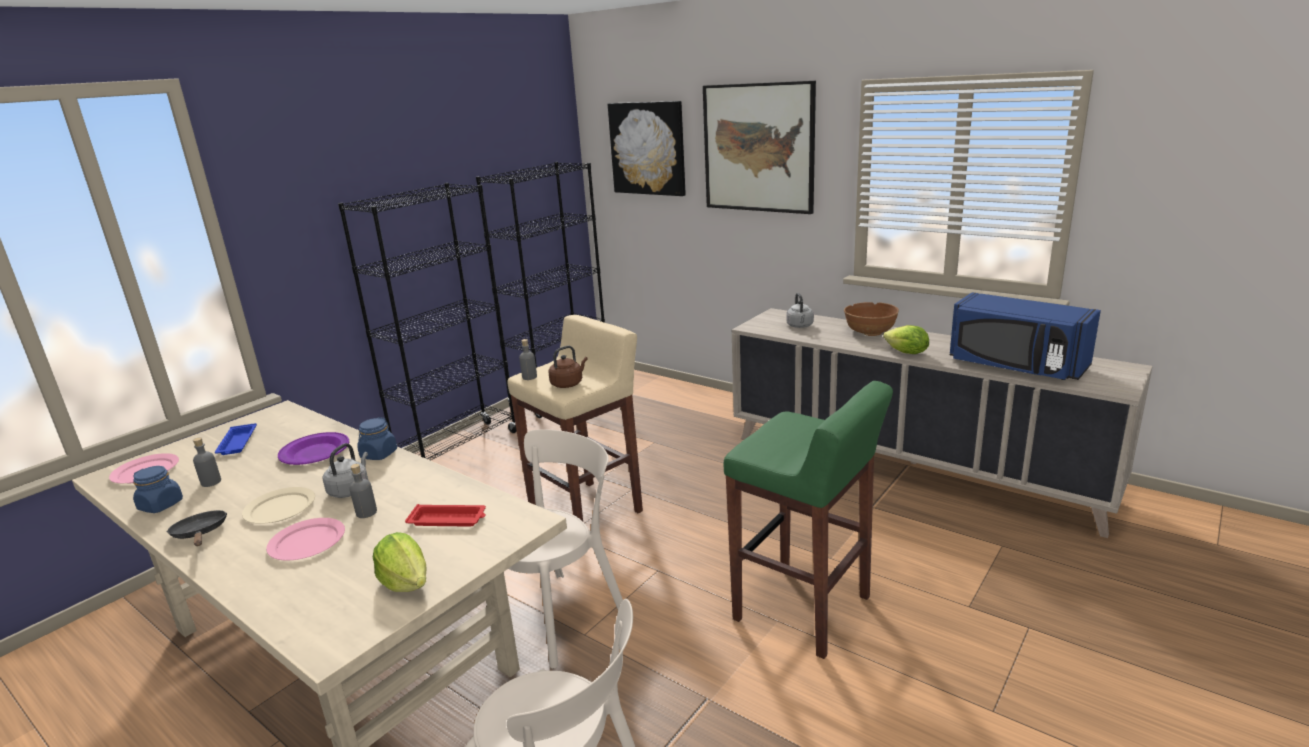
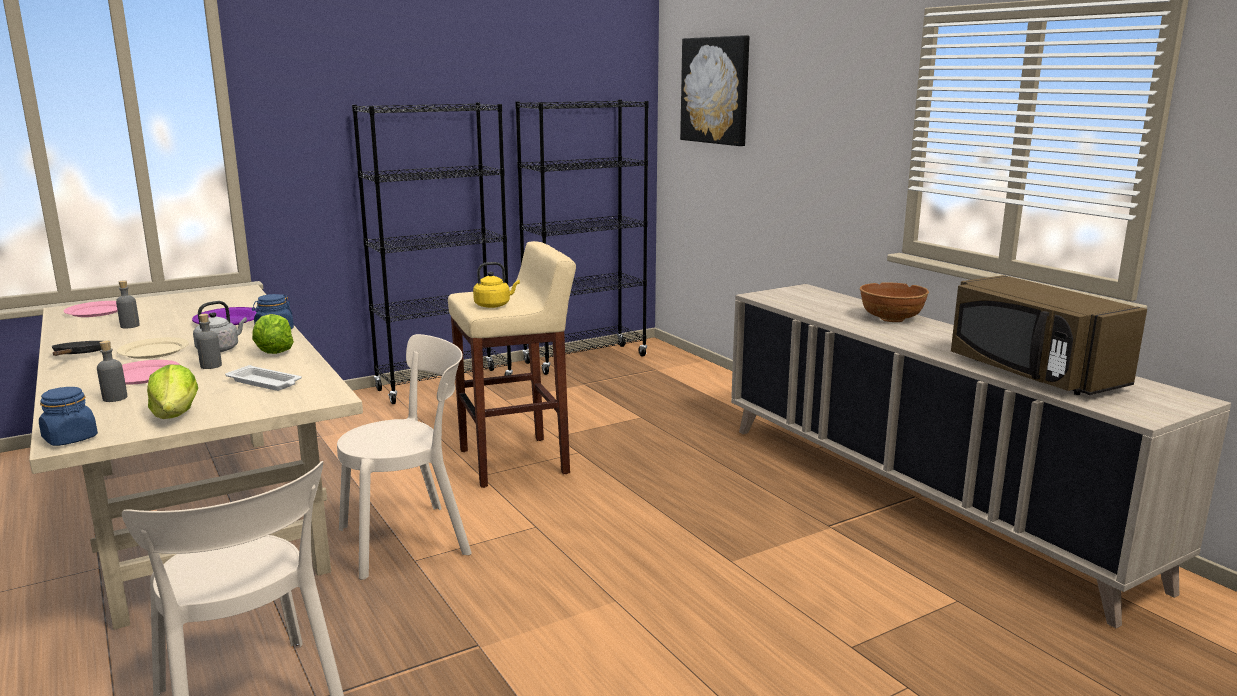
camera: 20 degrees right, 5 degrees down
blue jar [133,466,183,513] -> blue jar moved to [39,387,98,446]
blue tray [215,423,257,455] -> none
red tray [405,504,486,526] -> white tray [225,365,302,391]
grey bottle [519,339,537,380] -> grey bottle moved to [97,341,127,402]
brown kettle [548,346,588,388] -> yellow kettle [473,262,520,308]
picture [703,81,816,214] -> none
green stool [724,381,893,659] -> none
grey kettle [786,293,814,328] -> none
lettuce [883,325,929,354] -> lettuce moved to [252,314,294,354]
blue microwave [950,292,1101,380] -> brown microwave [951,275,1147,395]

